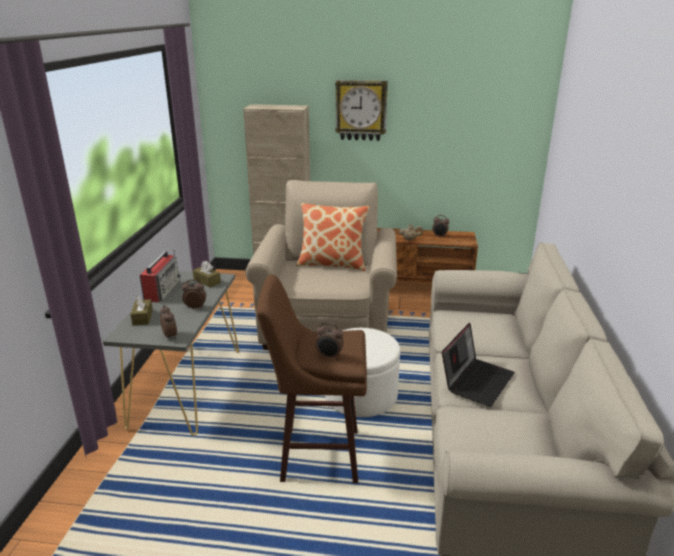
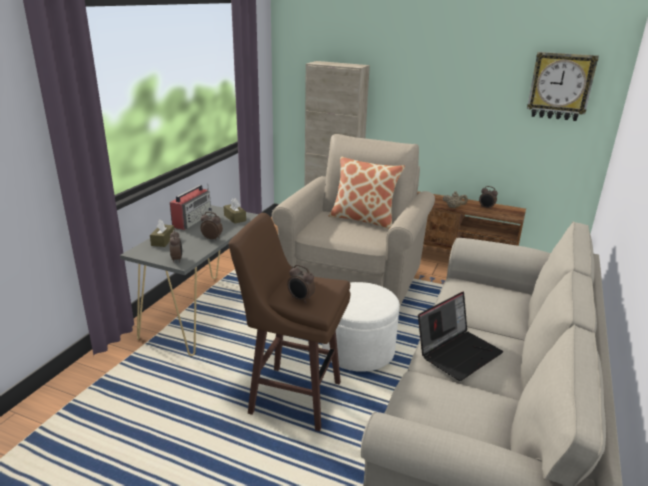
camera: 15 degrees right, 0 degrees up
wall clock [335,80,388,141] -> wall clock moved to [527,52,599,121]

